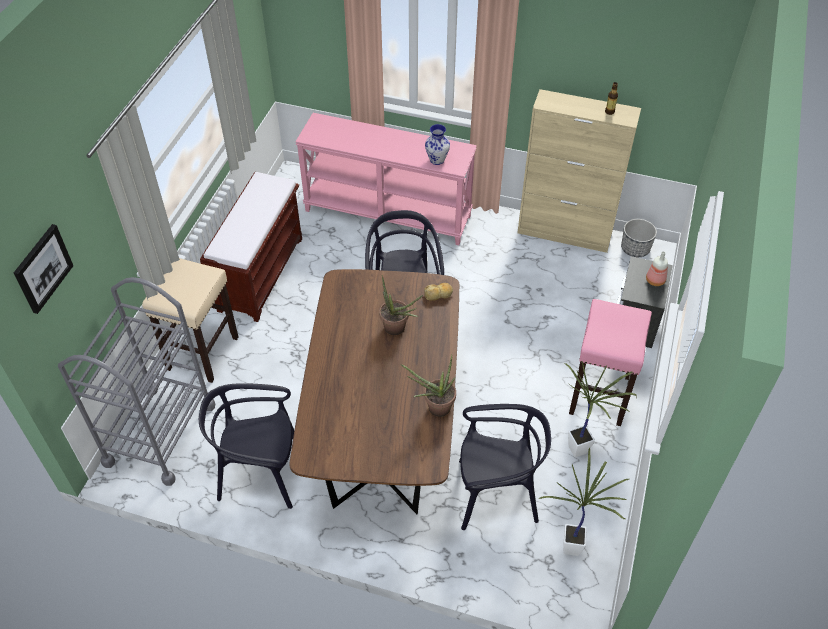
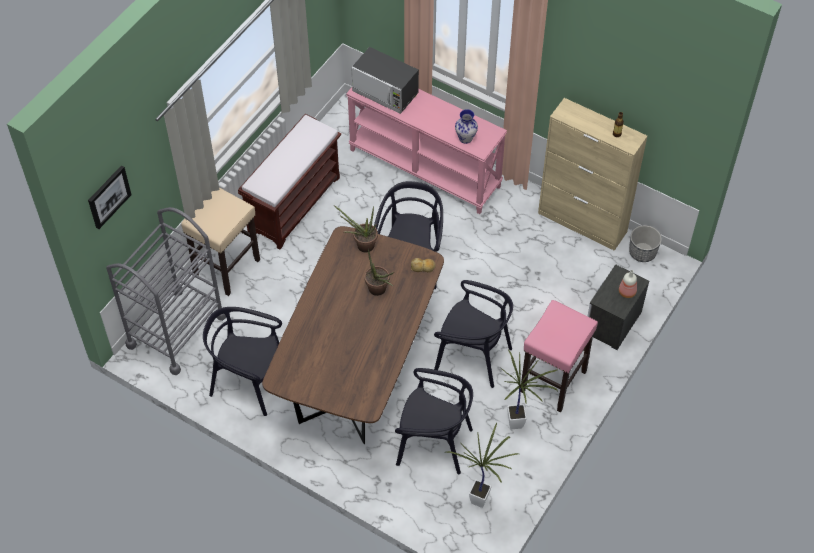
camera: 15 degrees right, 5 degrees up
potted plant [400,354,456,417] -> potted plant moved to [334,206,378,252]
none -> microwave [351,47,419,114]
none -> black chair [434,280,513,388]

